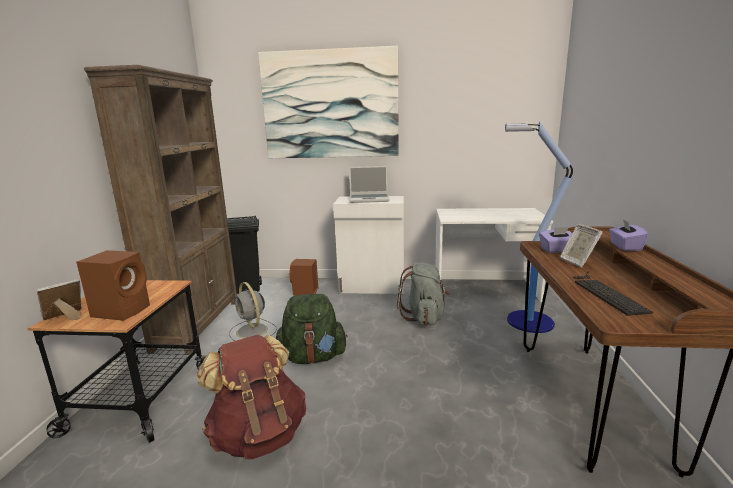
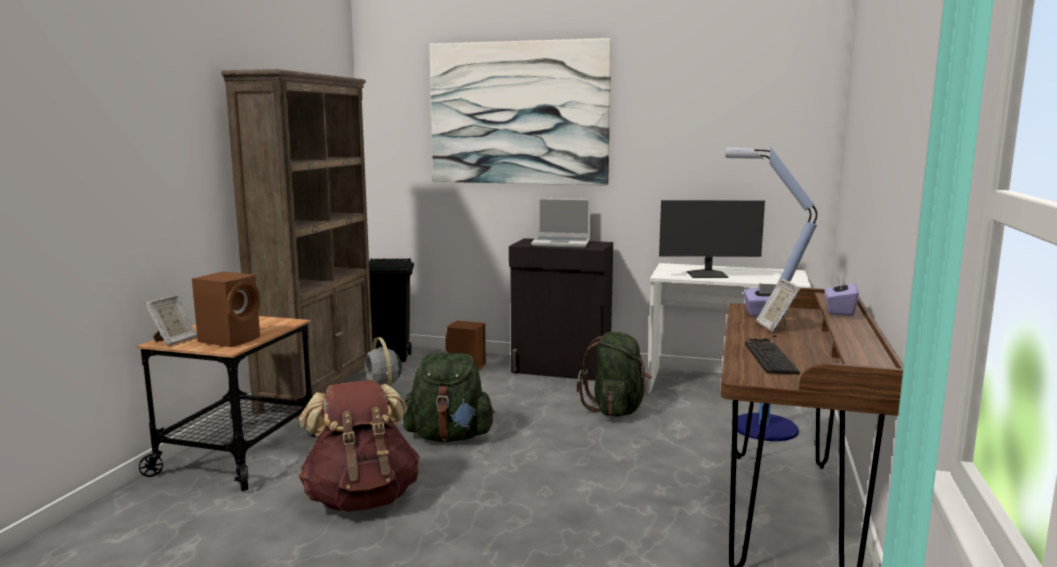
camera: 10 degrees right, 5 degrees down
picture frame [37,279,82,320] -> picture frame turned 150 degrees clockwise [145,295,197,346]
white cabinet [333,196,404,294] -> black cabinet [509,238,613,381]
grey backpack [397,263,450,326] -> green backpack [576,332,652,416]
none -> monitor [659,200,765,278]

